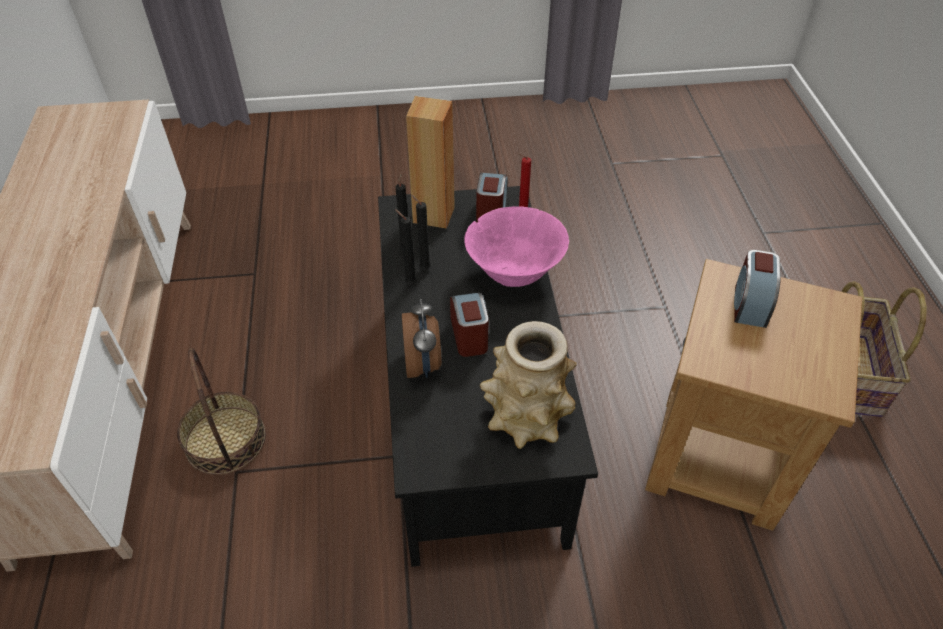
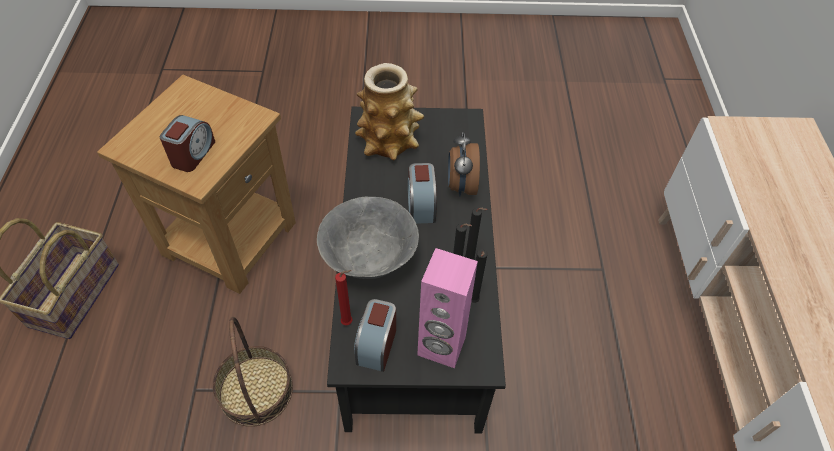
camera: 175 degrees left, 5 degrees up
basket [177,348,266,475] -> basket moved to [213,317,293,427]
brown speaker [406,96,455,229] -> pink speaker [417,248,478,368]
pink bowl [464,206,569,287] -> grey bowl [317,197,419,279]

